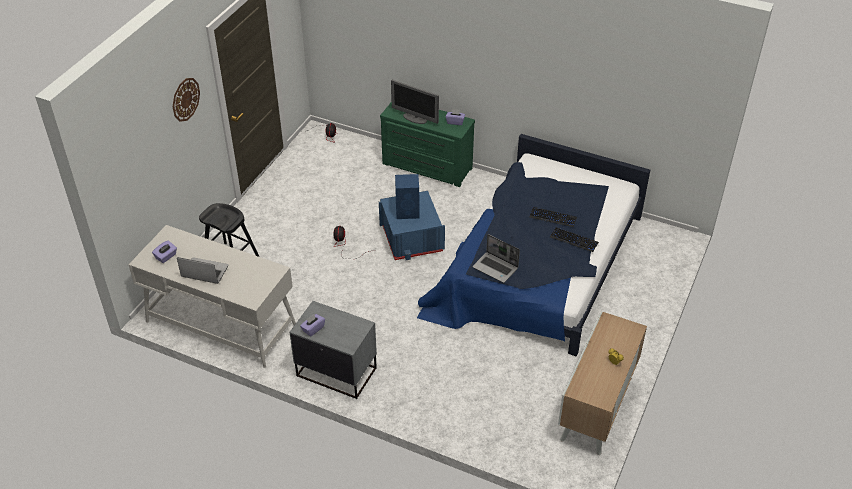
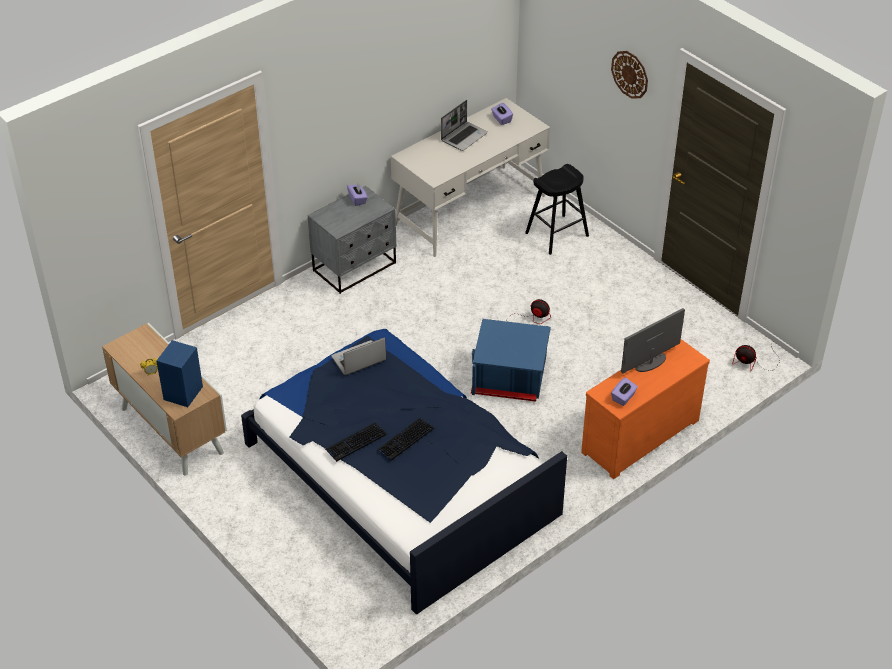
camera: 115 degrees right, 0 degrees up
green dresser [380,102,475,187] -> orange dresser [581,339,710,479]
blue speaker [395,174,420,219] -> blue speaker moved to [156,340,203,407]

